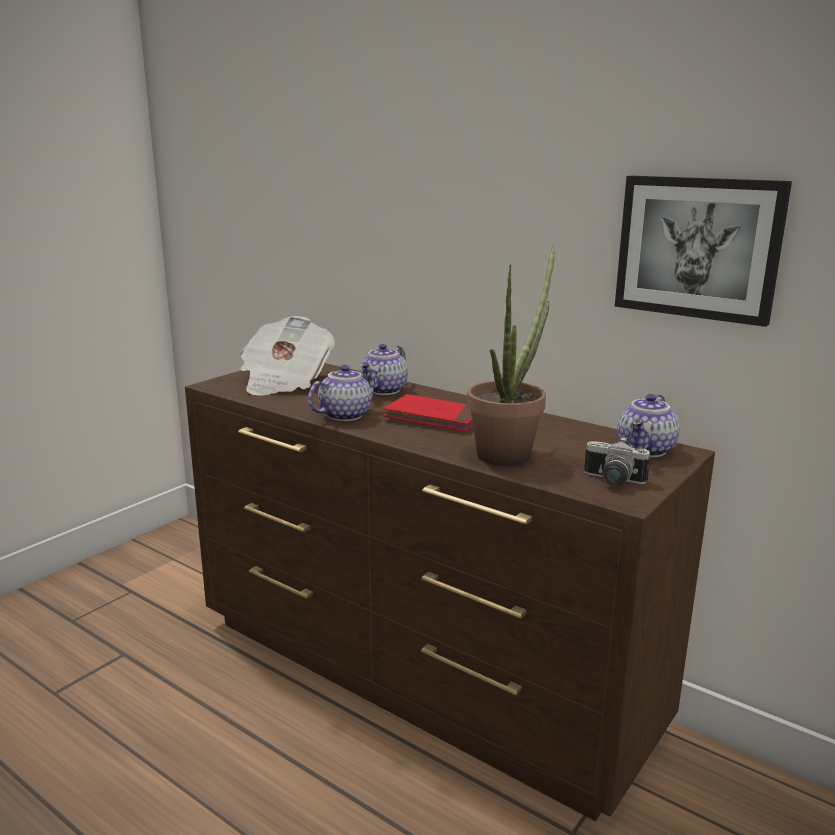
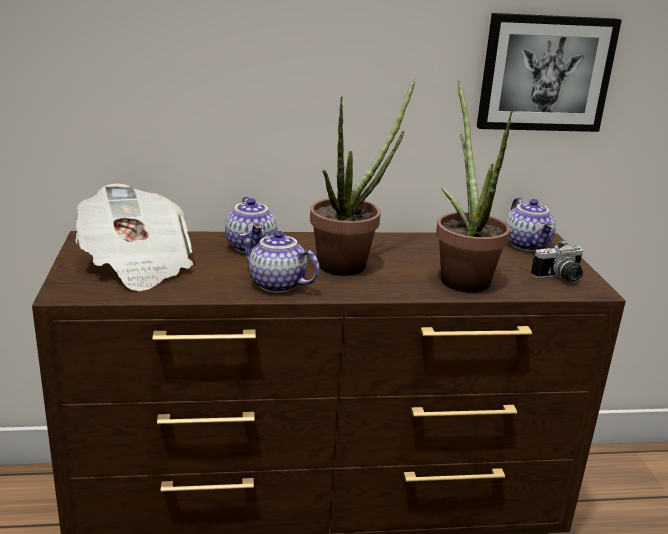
camera: 45 degrees left, 5 degrees up
teapot [308,365,379,421] -> teapot turned 60 degrees counterclockwise [239,231,320,293]
red book [383,394,473,432] -> potted plant [310,78,415,276]

